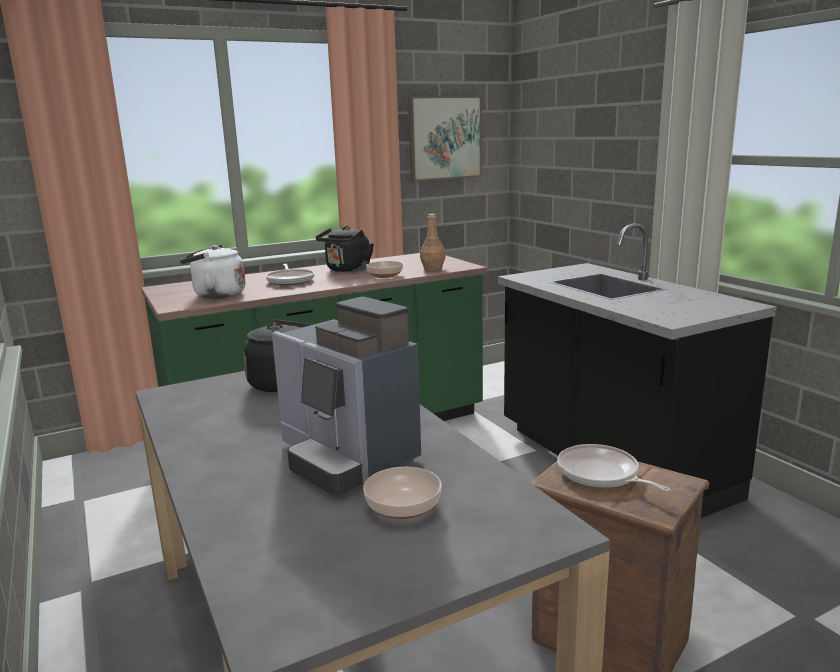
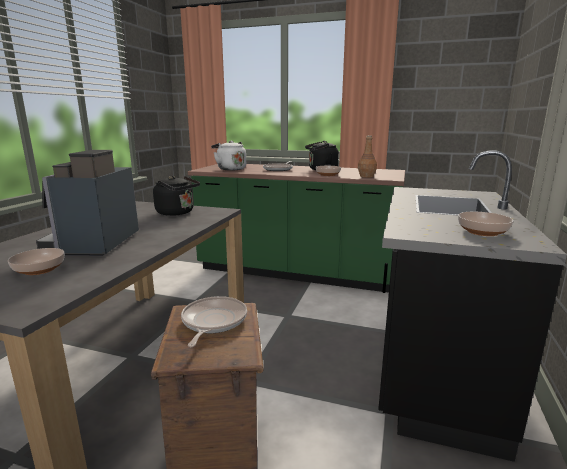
camera: 45 degrees right, 0 degrees up
picture [408,96,482,182] -> none
none -> bowl [458,212,514,236]

